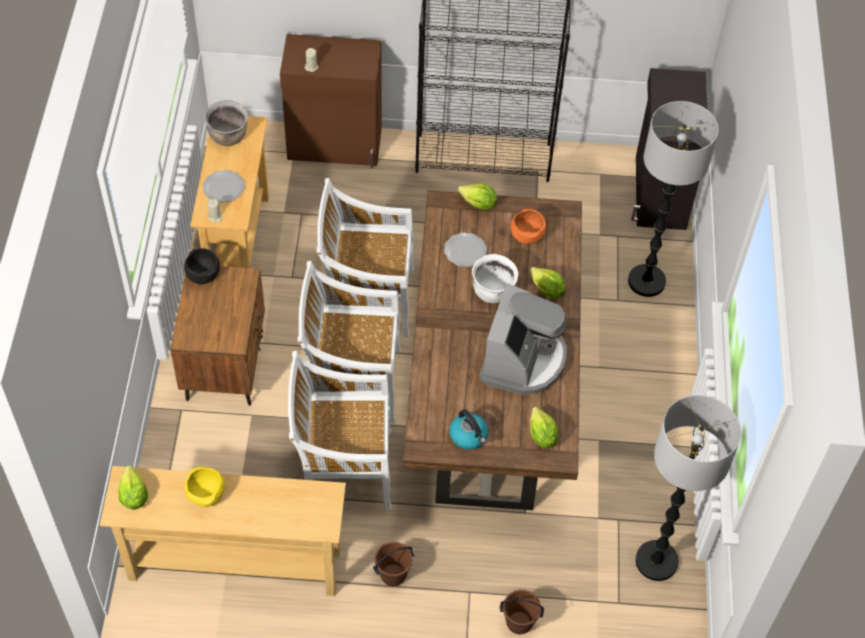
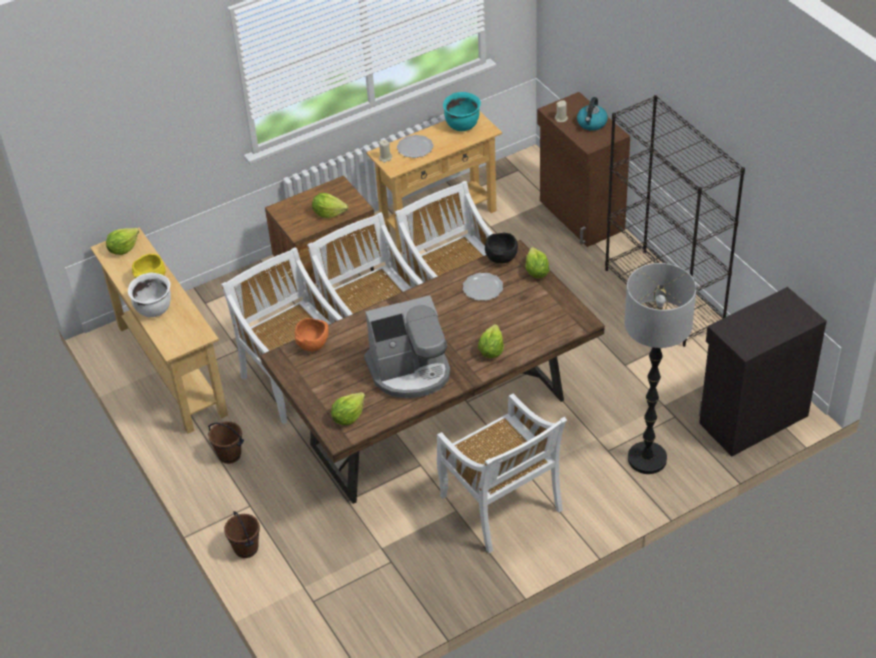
camera: 60 degrees right, 10 degrees down
black bowl [184,248,220,284] -> black bowl moved to [485,233,518,264]
brown cooking pot [205,100,248,146] -> turquoise cooking pot [443,92,481,131]
kettle [449,409,488,450] -> kettle moved to [577,97,608,131]
white cooking pot [472,254,519,303] -> white cooking pot moved to [128,273,171,317]
orange bowl [510,209,546,244] -> orange bowl moved to [295,318,329,351]
floor lamp [636,395,741,581] -> none
none -> lettuce [312,193,348,218]
none -> white chair [437,394,567,553]

